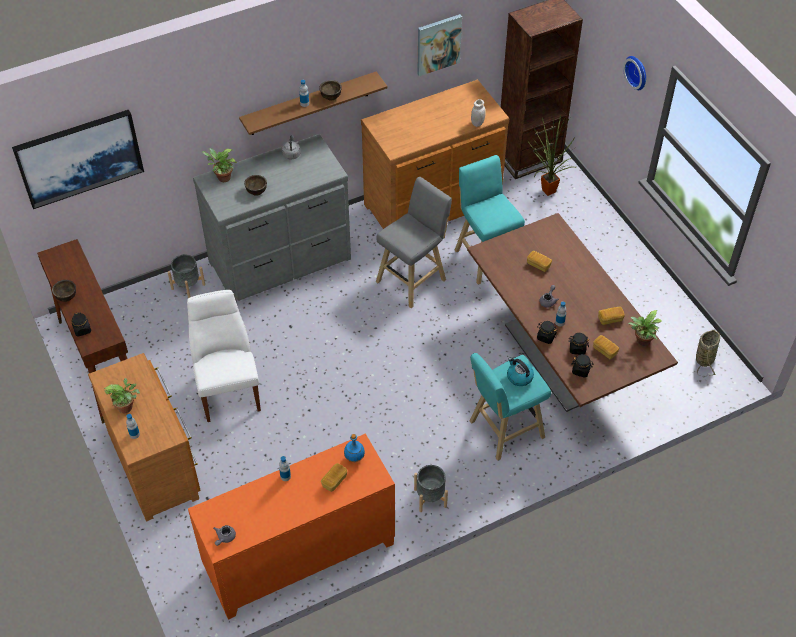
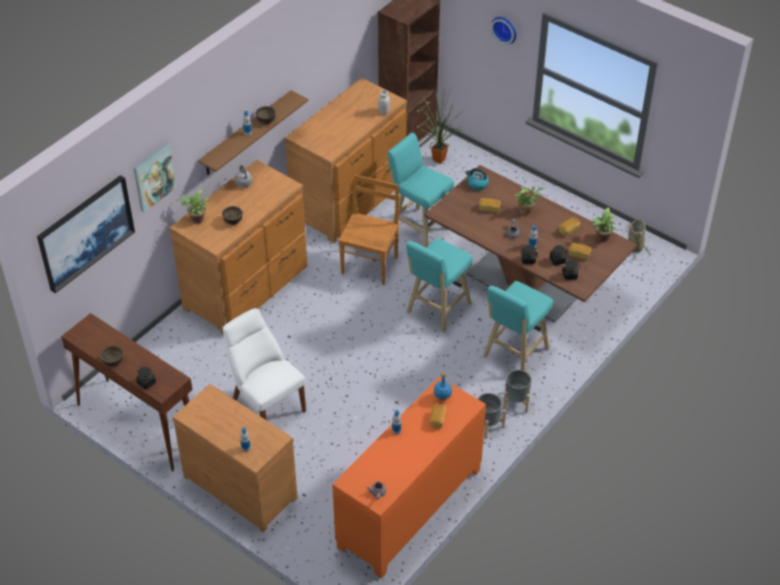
camera: 25 degrees left, 5 degrees down
potted plant [104,378,140,413] -> potted plant moved to [514,186,545,215]
grey planter [168,254,205,298] -> grey planter moved to [503,370,532,413]
grey dresser [193,134,351,303] -> brown dresser [169,160,307,335]
grey stool [376,177,452,308] -> brown chair [338,175,399,285]
picture [417,14,462,76] -> picture moved to [133,143,176,212]
kettle [507,357,534,386] -> kettle moved to [465,168,489,190]
none -> turquoise stool [406,238,473,333]

